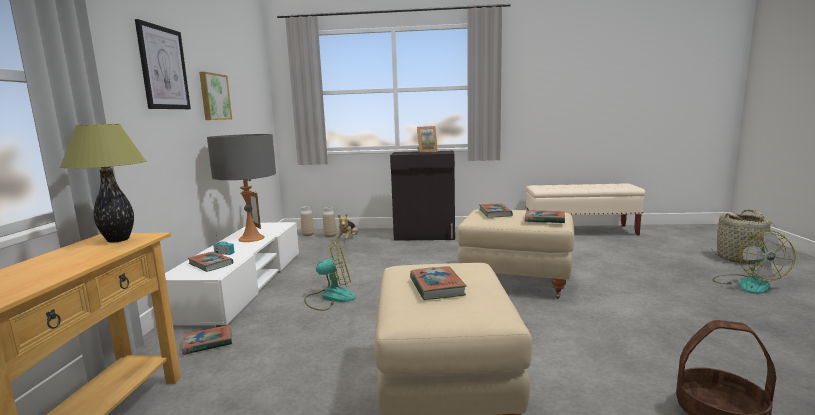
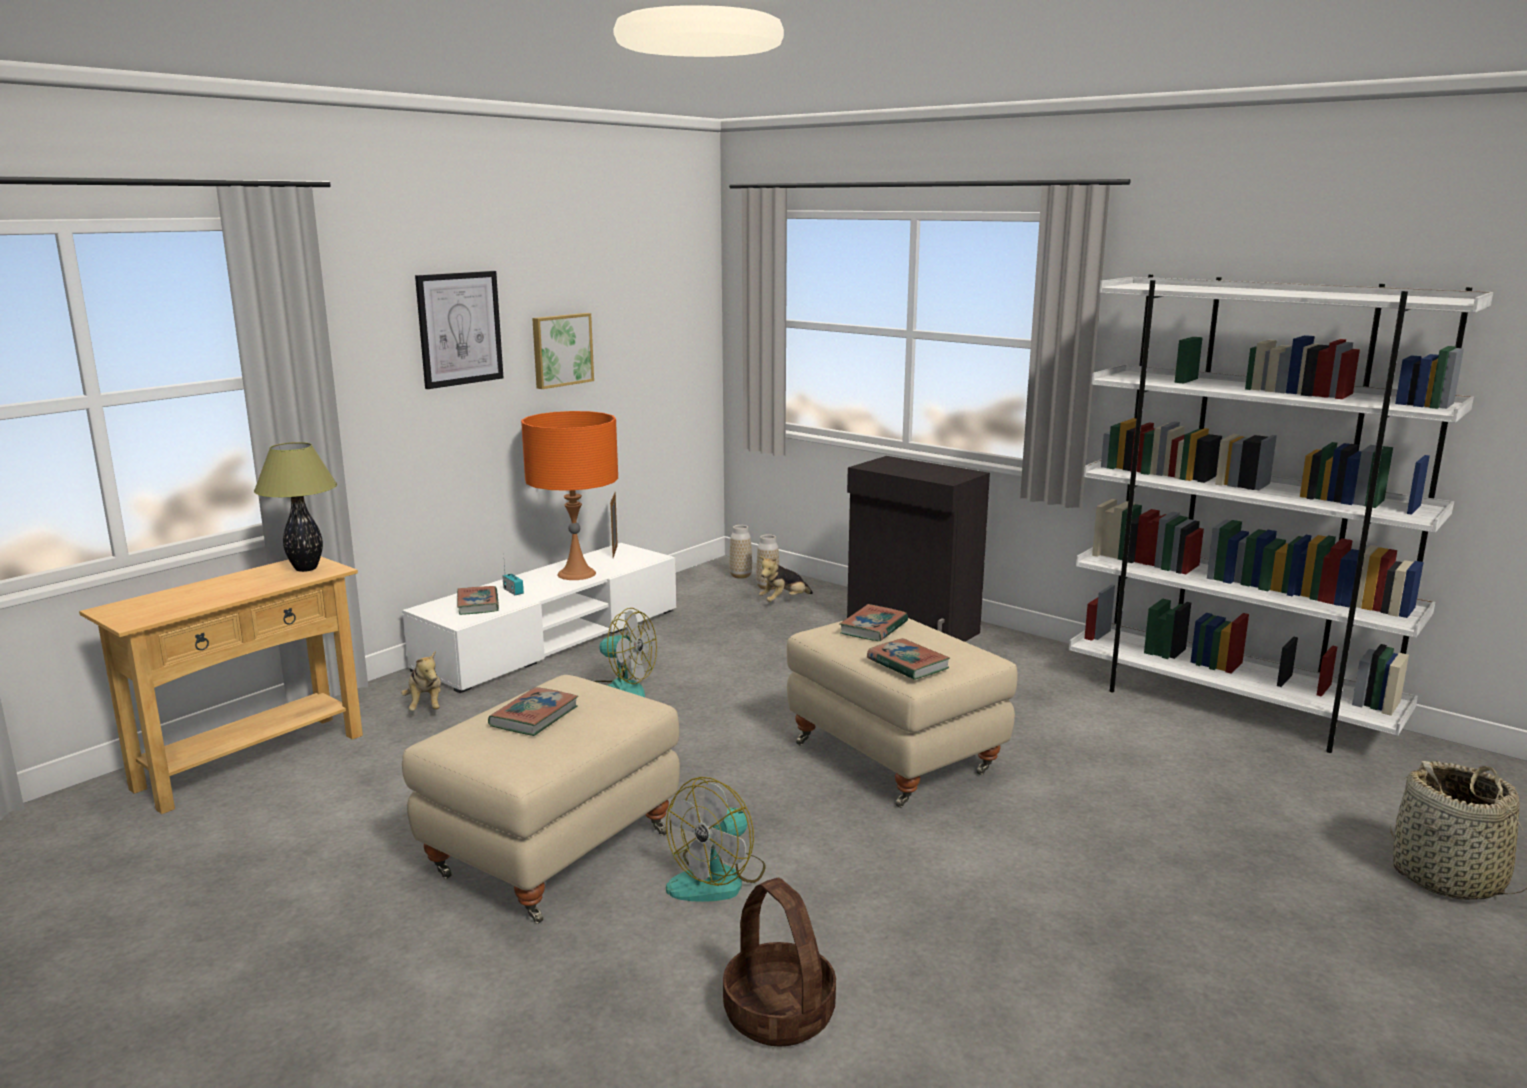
camera: 35 degrees right, 5 degrees up
book [182,324,232,355] -> plush toy [401,650,441,711]
grey table lamp [207,134,276,242] -> orange table lamp [521,411,618,580]
picture frame [417,126,438,153] -> none
beige bench [525,184,645,236] -> white bookcase [1069,274,1493,753]
fan [712,230,796,294] -> fan moved to [666,777,765,902]

